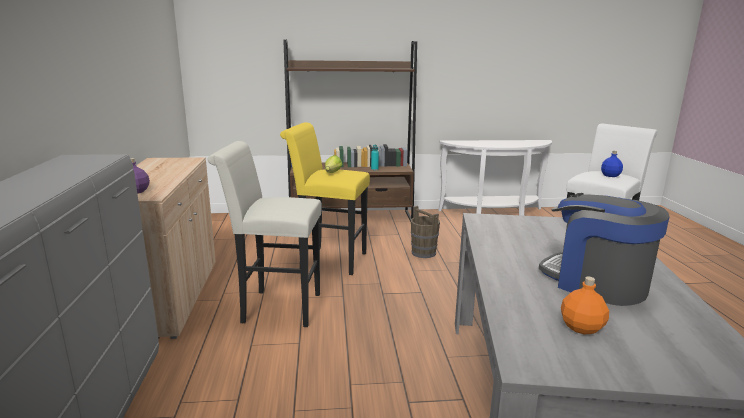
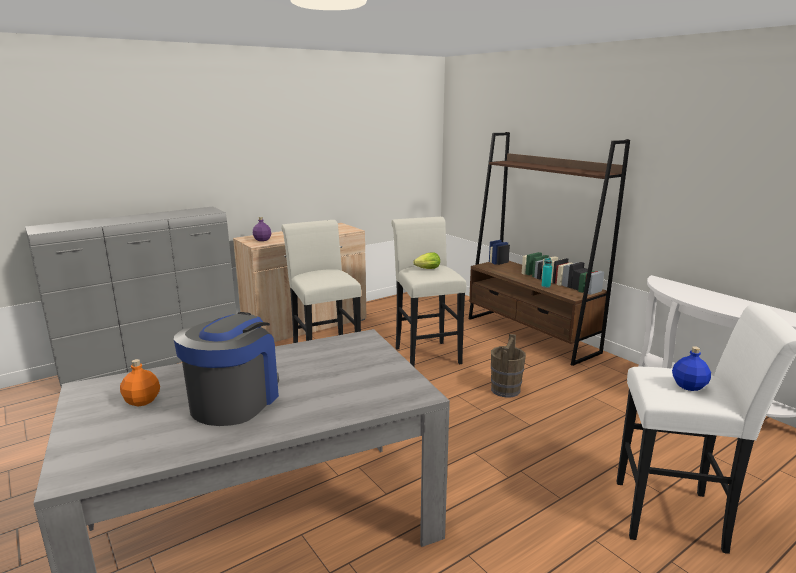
camera: 60 degrees right, 0 degrees up
yellow stool [280,122,370,275] -> white stool [391,217,466,366]

